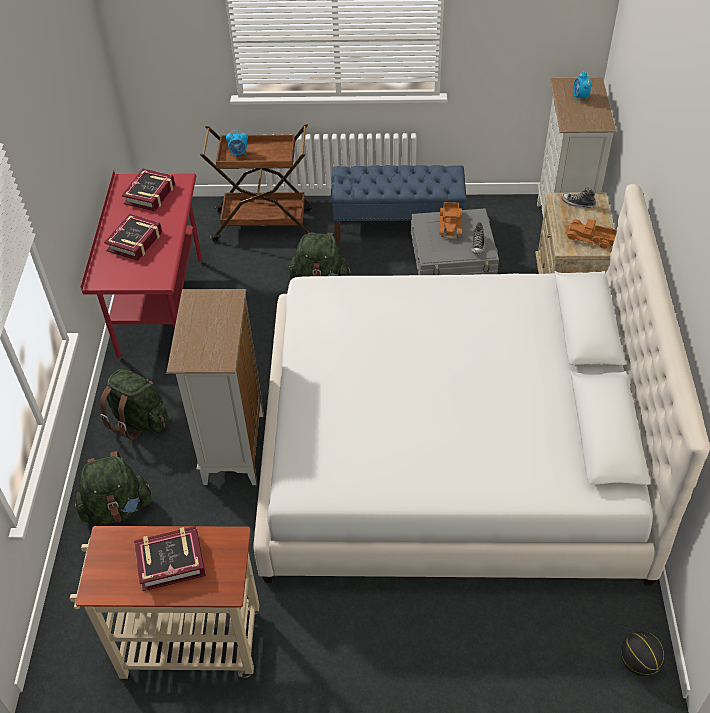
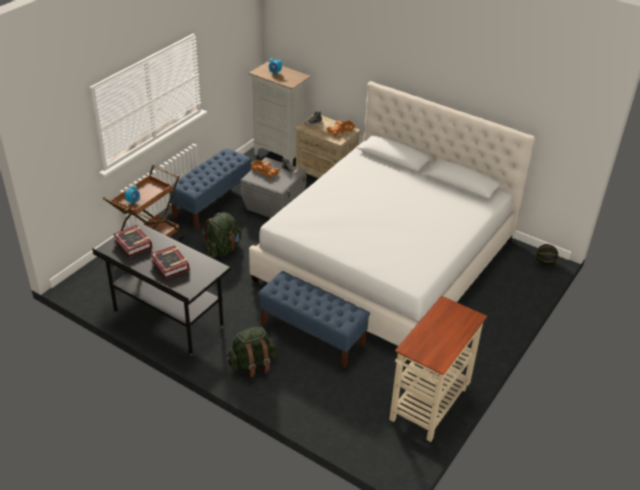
camera: 60 degrees left, 10 degrees down
green backpack [75,451,152,525] -> none
red desk [80,170,202,360] -> black desk [92,221,231,355]
book [134,526,206,591] -> none
white dresser [166,289,264,485] -> blue bench [258,271,370,368]

